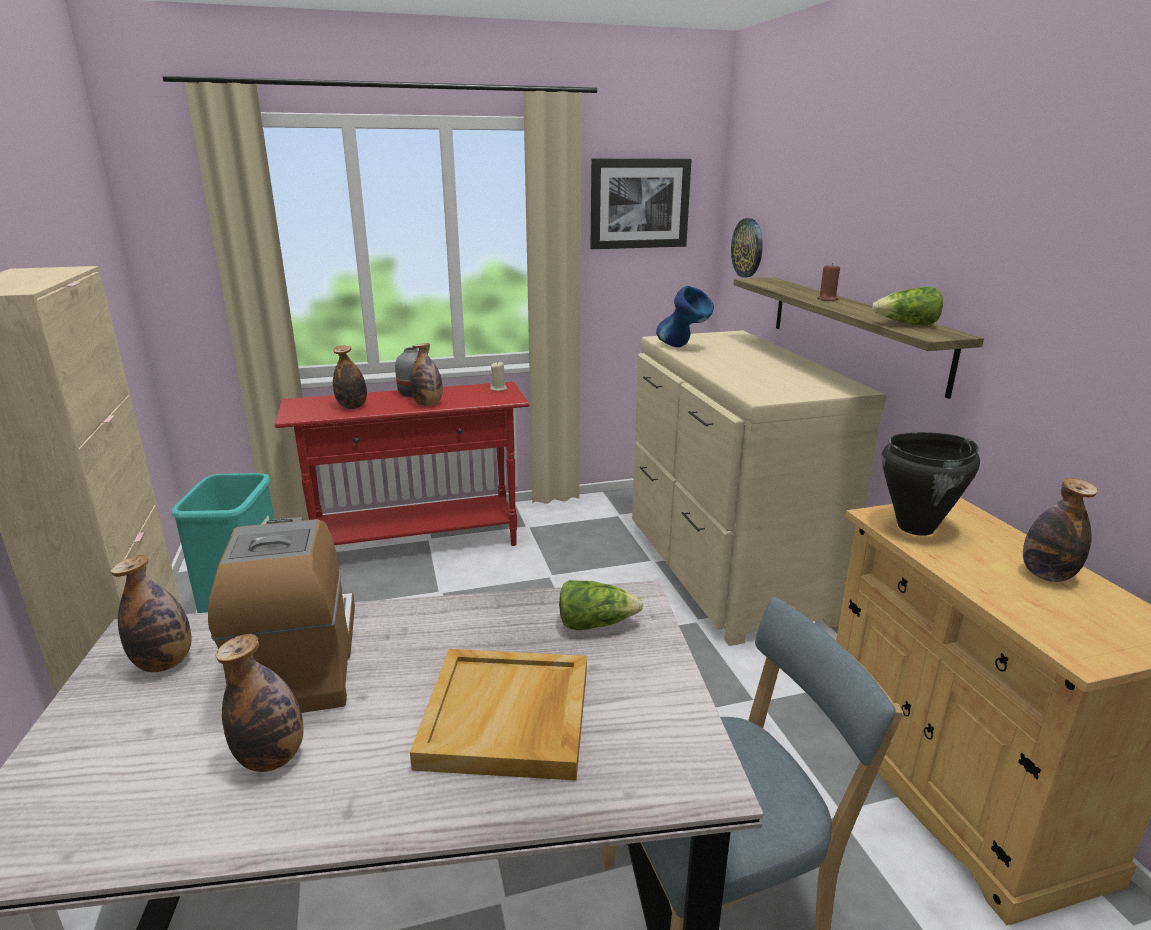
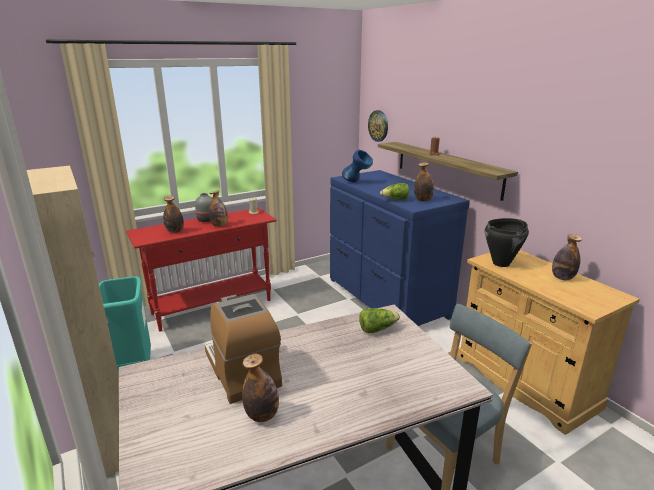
camera: 15 degrees left, 0 degrees up
bottle [110,555,192,672] -> bottle moved to [414,162,434,201]
beige tray [410,649,587,781] -> none
picture [590,158,692,249] -> none
beige dresser [632,330,886,646] -> blue dresser [330,170,470,326]
lettuce [872,287,943,325] -> lettuce moved to [380,183,409,200]

